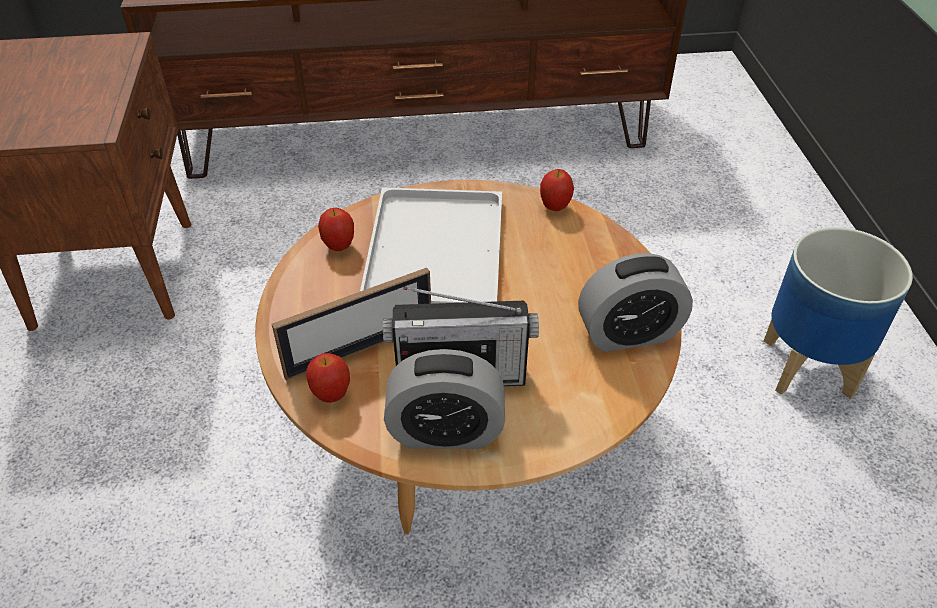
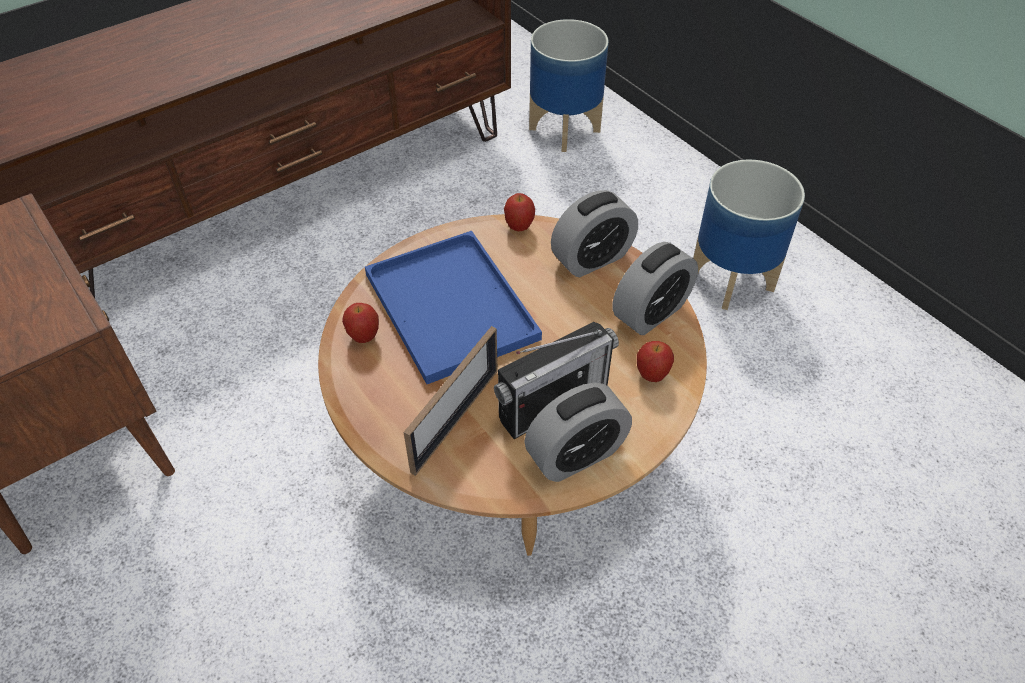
camera: 30 degrees left, 5 degrees up
apple [305,353,350,403] -> apple moved to [637,341,674,382]
white tray [360,187,502,304] -> blue tray [365,231,542,384]
none -> planter [529,19,609,152]
none -> alarm clock [551,190,638,277]

